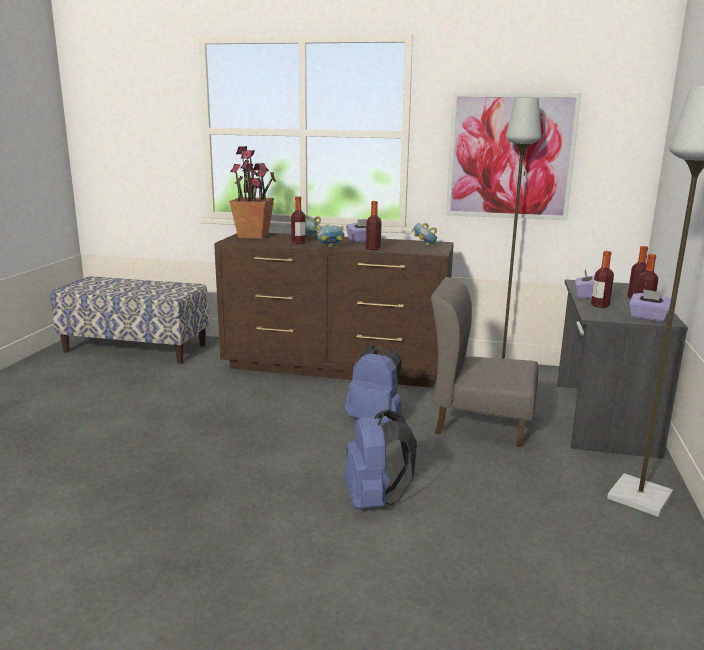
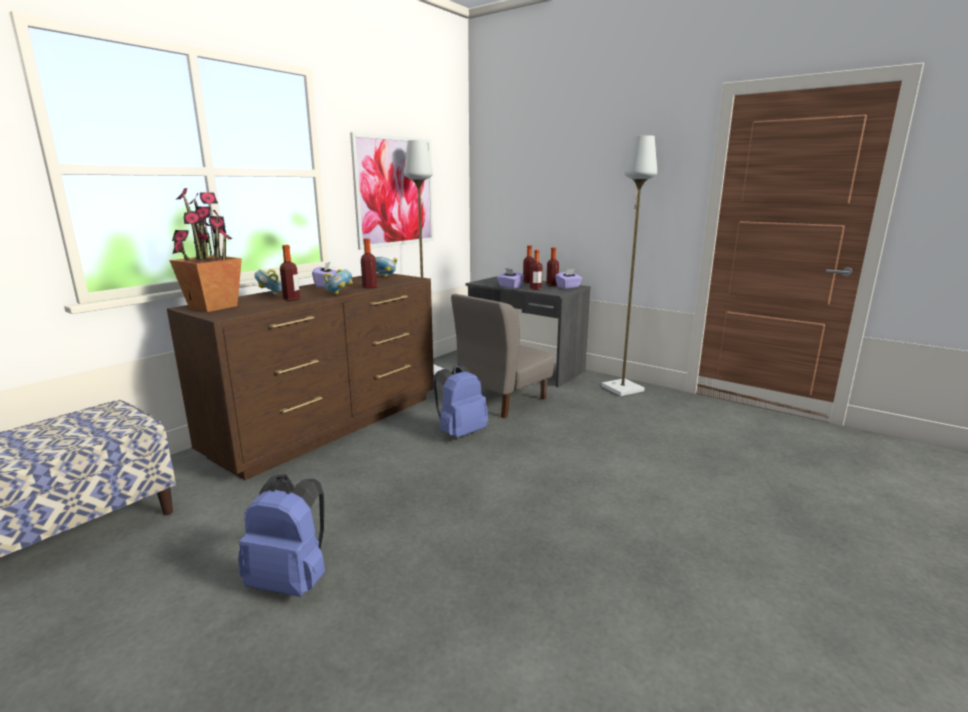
camera: 65 degrees left, 0 degrees up
blue backpack [344,410,417,509] -> blue backpack moved to [238,474,325,597]

